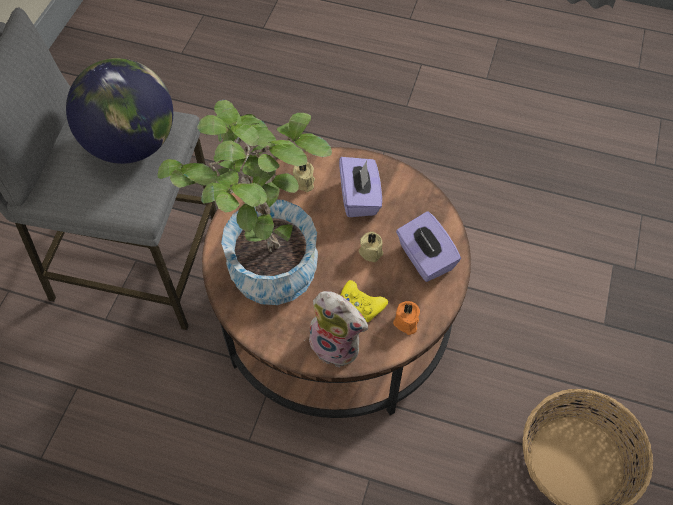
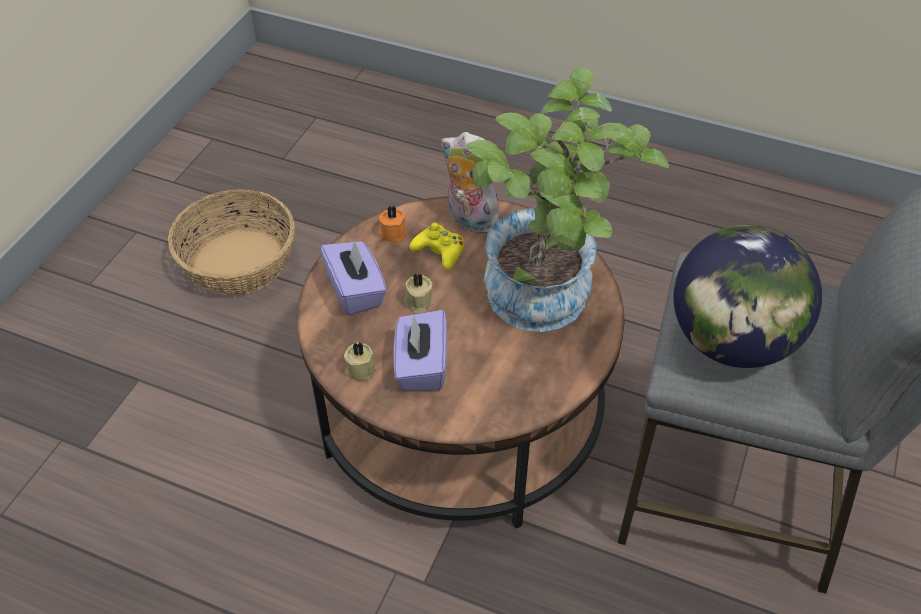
camera: 175 degrees left, 10 degrees down
beige candle [293,162,315,192] -> beige candle moved to [344,342,377,381]

